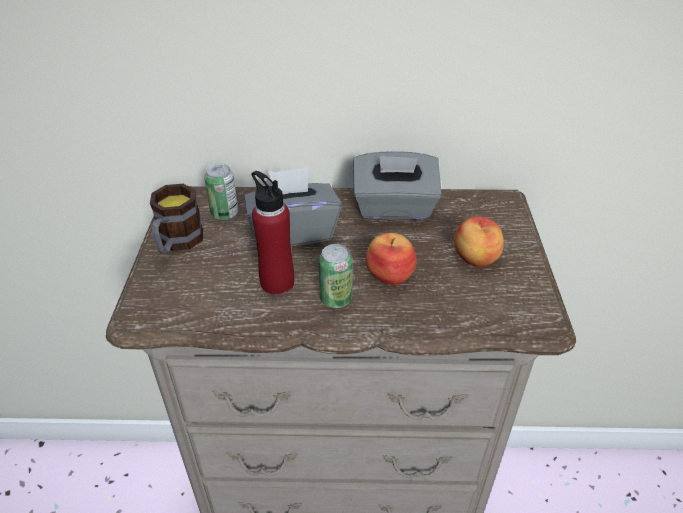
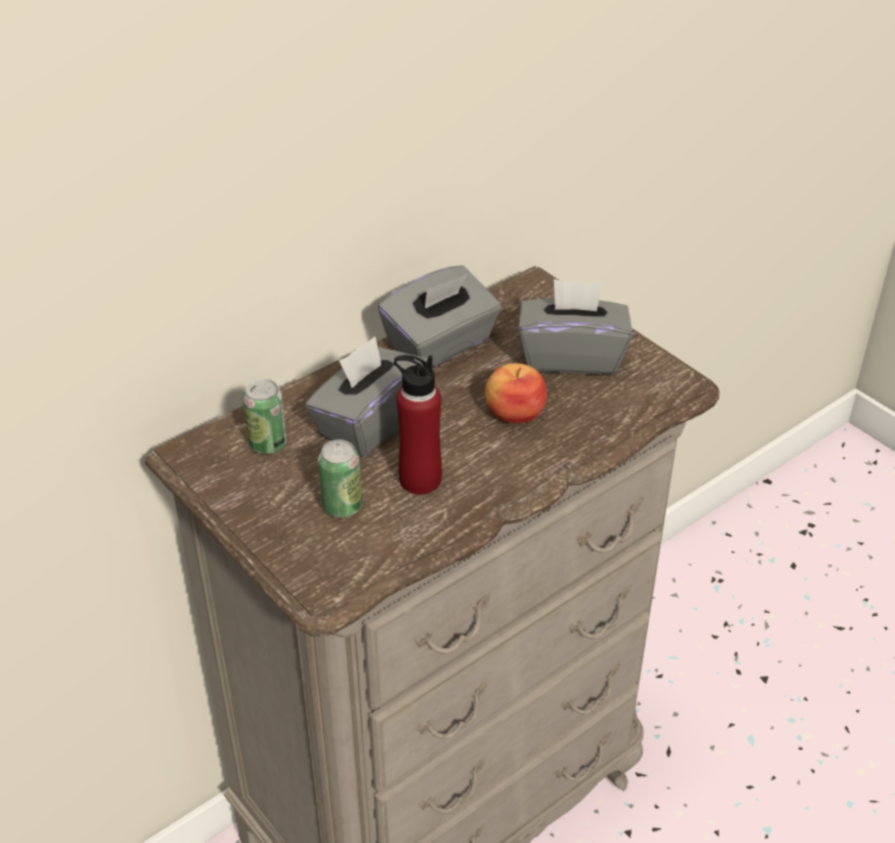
camera: 40 degrees left, 0 degrees up
mug [150,184,203,254] -> none
can [319,244,353,308] -> can moved to [318,439,362,518]
apple [454,217,504,267] -> grey tissue box [518,279,633,375]

